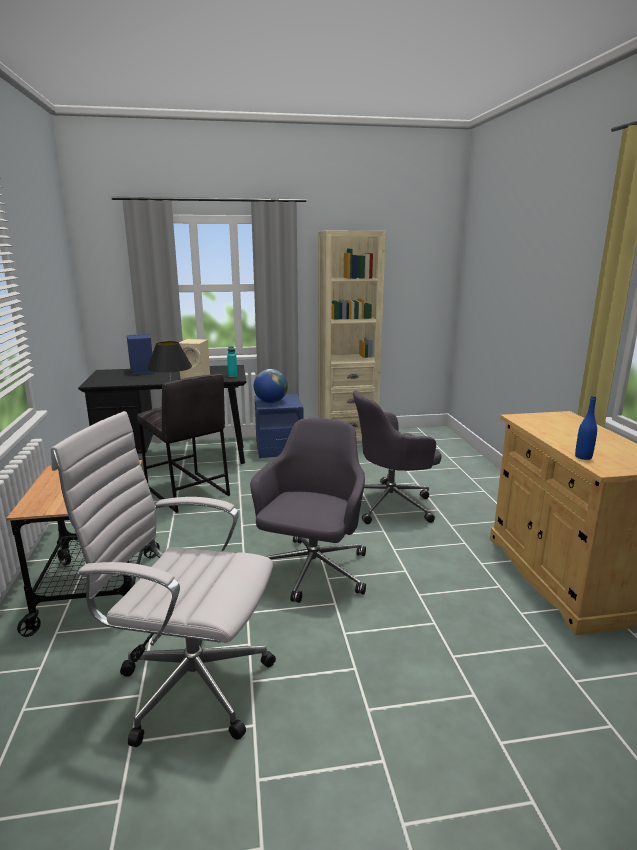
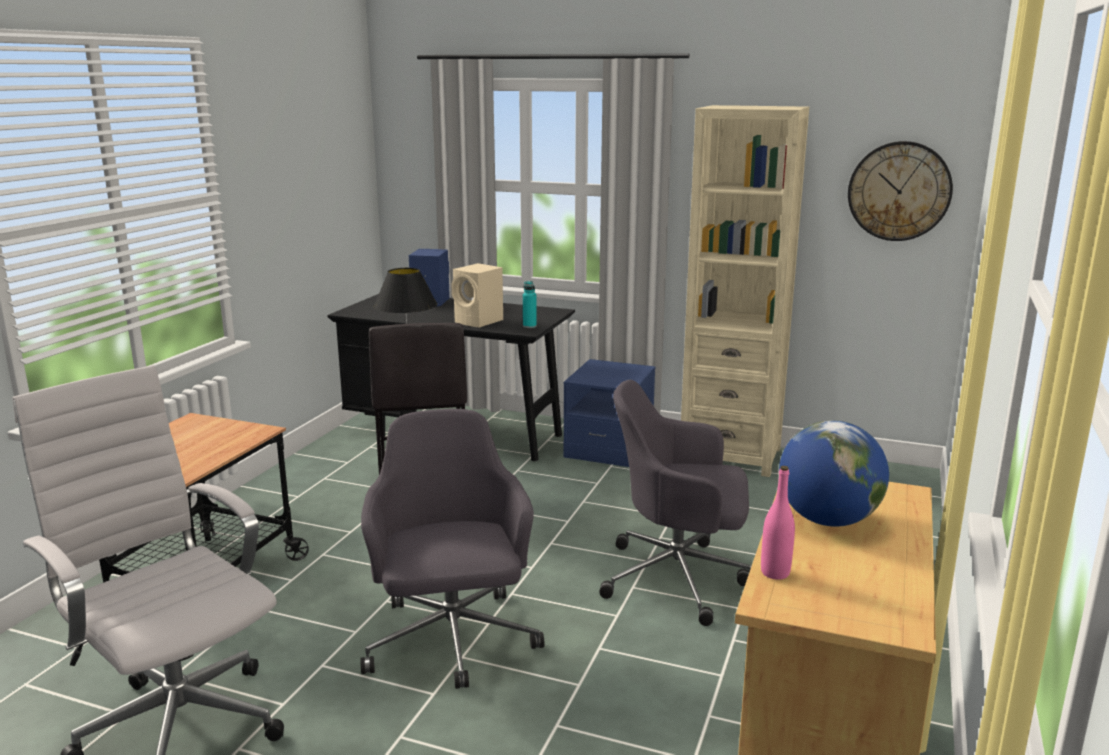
camera: 30 degrees right, 0 degrees up
grey office chair [250,418,366,603] -> grey office chair turned 60 degrees counterclockwise [360,409,544,689]
globe [254,369,288,403] -> globe moved to [779,420,889,527]
blue bottle [575,396,597,460] -> pink bottle [761,466,795,580]
none -> wall clock [848,141,953,241]

